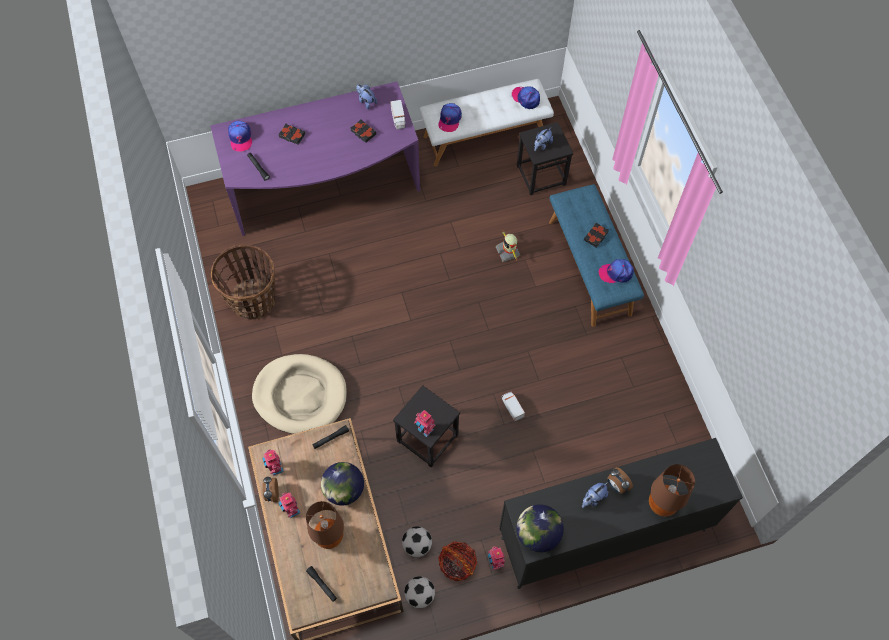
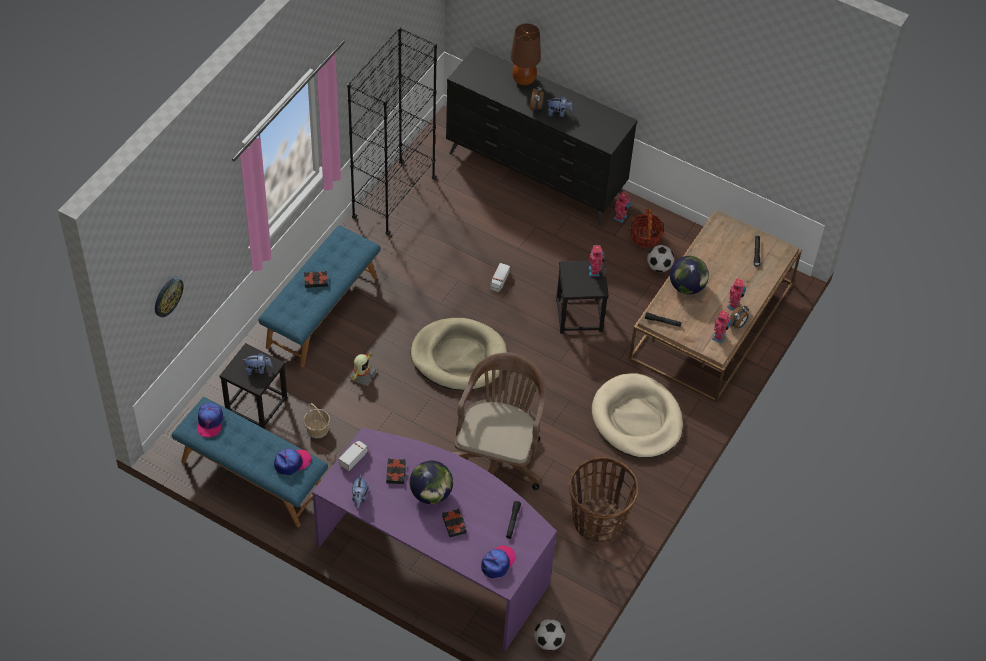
camera: 135 degrees left, 10 degrees down
brown table lamp [306,501,344,549] -> none
football [404,576,435,608] -> football moved to [534,619,566,651]
white bench [419,79,554,166] -> blue bench [172,397,328,527]
globe [516,504,564,552] -> globe moved to [410,461,453,504]
cap [599,259,634,283] -> none
none -> wall clock [155,278,184,317]
none -> basket [303,403,330,438]
none -> black bookcase [347,27,437,236]
none -> beige dog bed [411,318,507,391]
none -> brown office chair [452,352,546,490]

